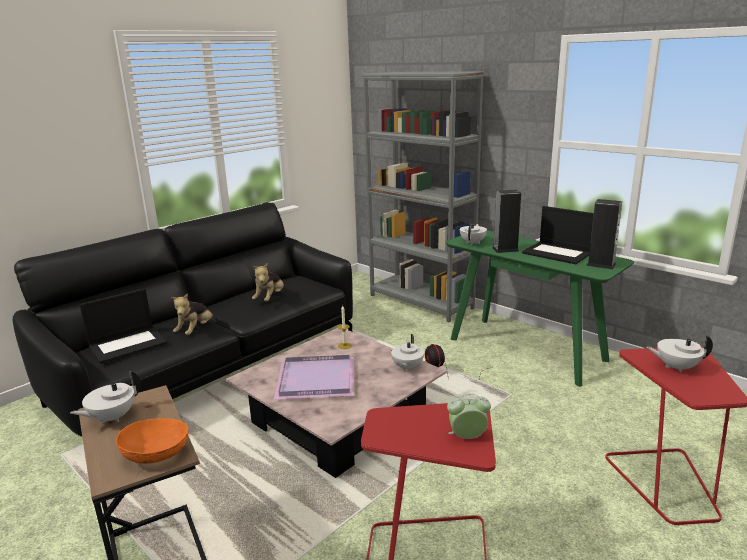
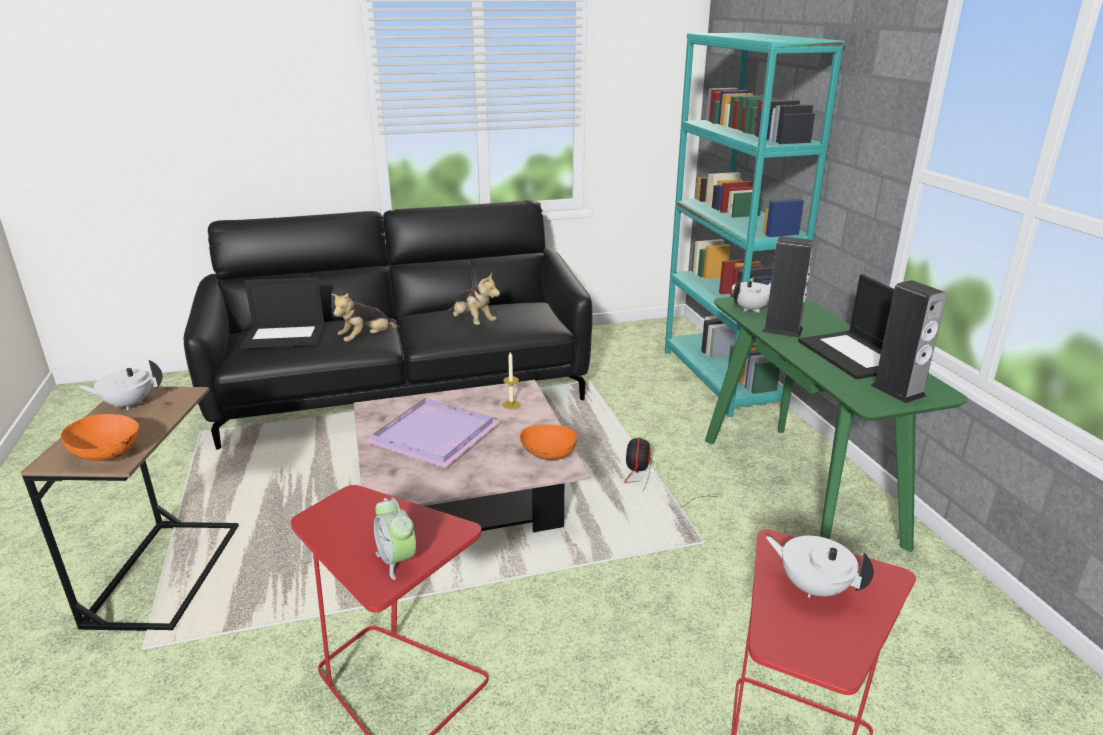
camera: 30 degrees right, 5 degrees up
plush toy [252,263,284,302] -> plush toy turned 90 degrees counterclockwise [446,272,500,325]
grey bookcase [362,71,484,322] -> turquoise bookcase [665,33,845,417]
white teapot [391,334,424,372] -> orange bowl [520,425,577,460]
alarm clock [447,394,491,439] -> alarm clock turned 150 degrees counterclockwise [374,498,416,580]

